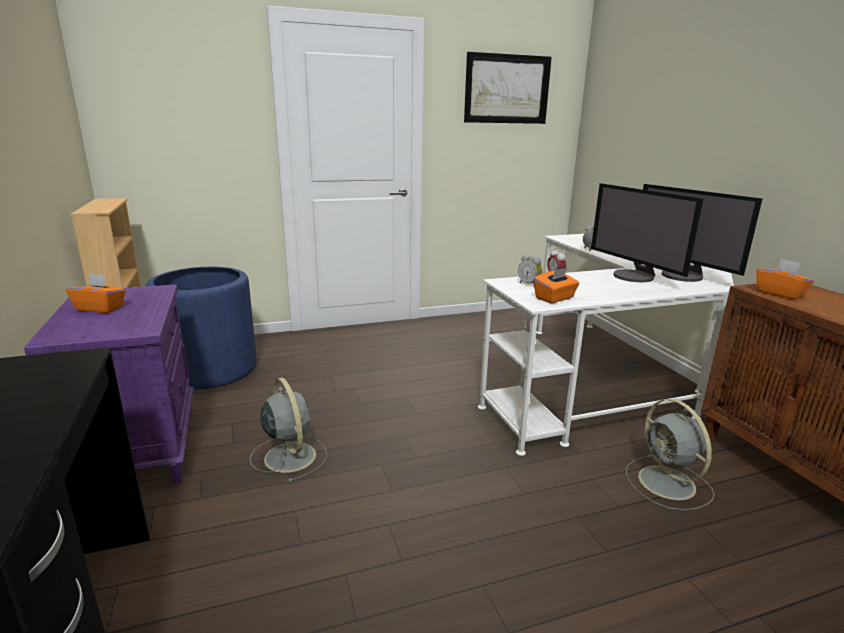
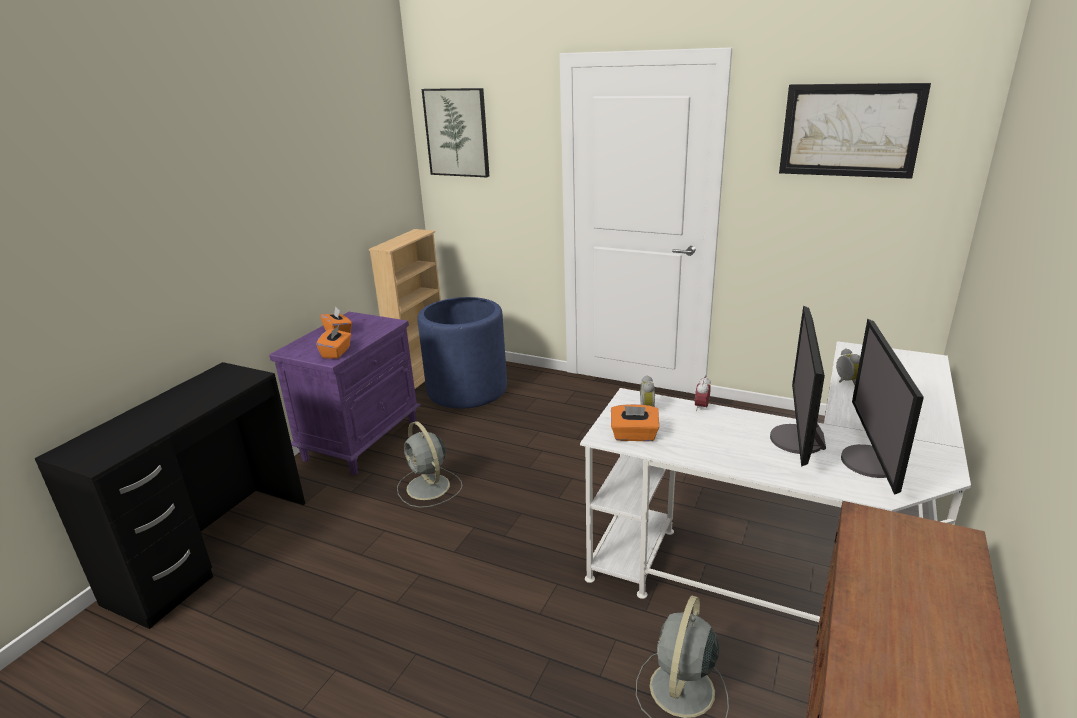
camera: 45 degrees right, 5 degrees up
grey fan [250,378,327,483] -> grey fan turned 135 degrees clockwise [397,421,462,508]
orange tissue box [756,259,814,300] -> orange tissue box moved to [316,326,351,359]
none -> picture [422,88,489,177]

